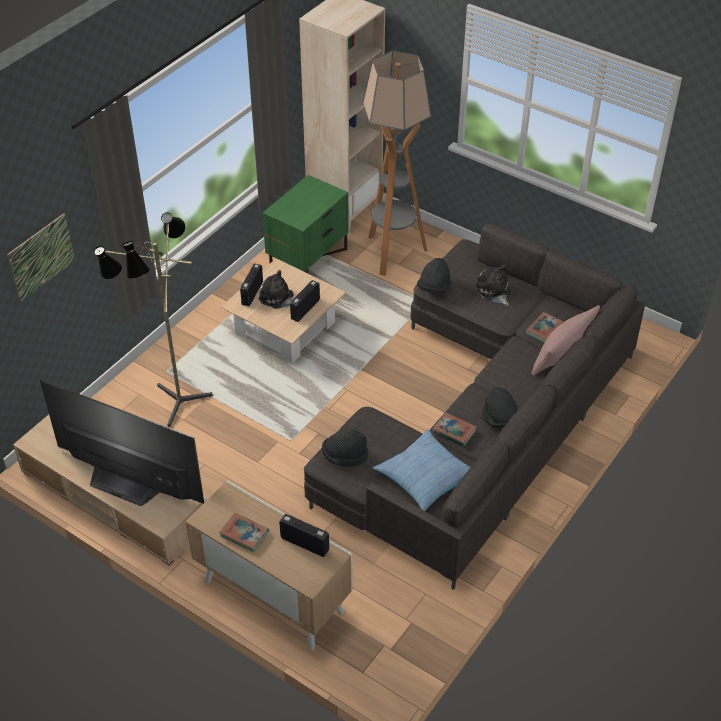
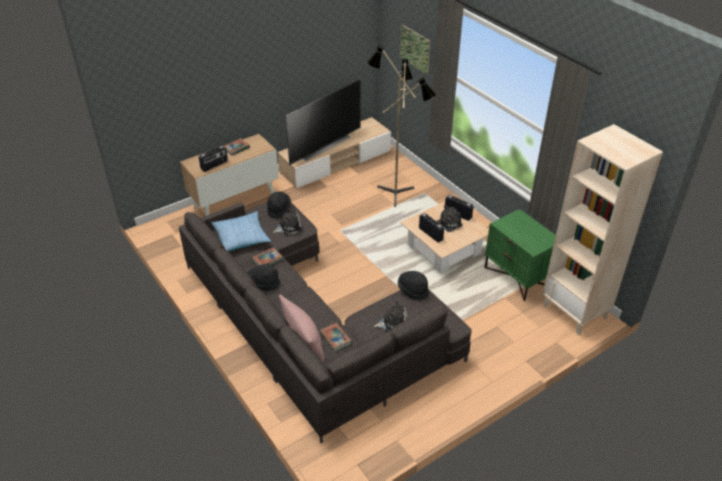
camera: 110 degrees right, 5 degrees down
floor lamp [363,51,431,276] -> none
none -> plush toy [273,207,303,235]

